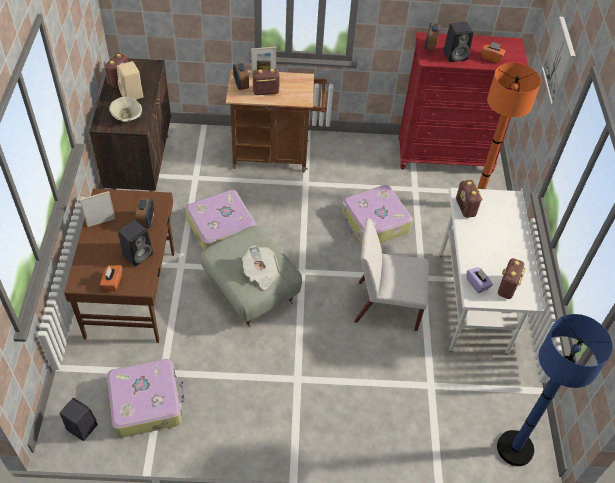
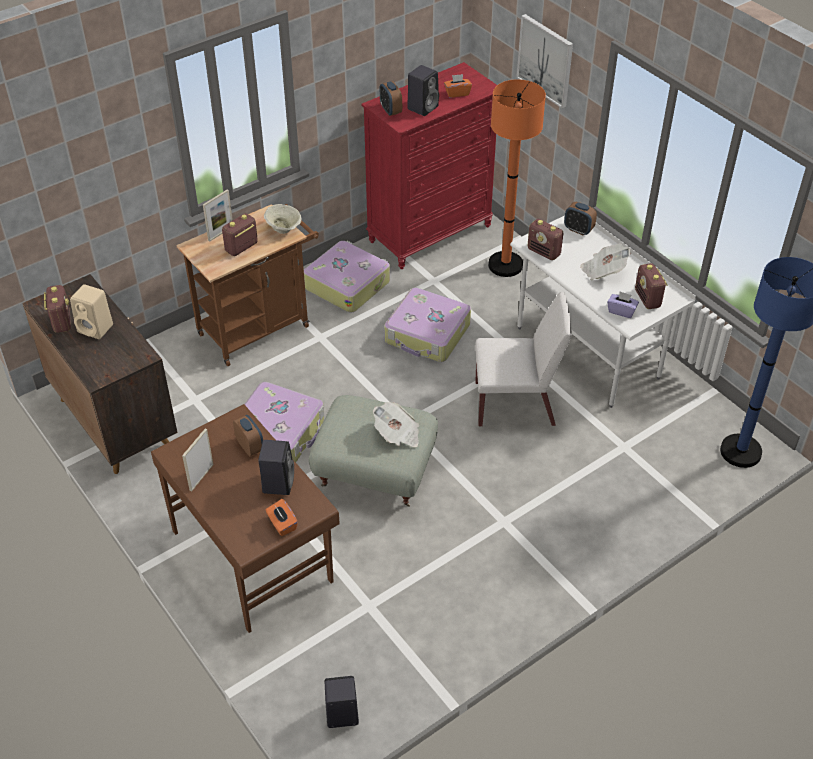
camera: 35 degrees left, 5 degrees down
suitcase [107,359,185,438] -> suitcase moved to [304,241,390,313]
beige bowl [109,97,142,122] -> beige bowl moved to [264,204,302,234]
alarm clock [233,63,249,90] -> alarm clock moved to [564,202,597,235]
white chair [354,218,429,331] -> white chair turned 150 degrees counterclockwise [475,292,572,427]
none -> newspaper [580,244,631,281]

